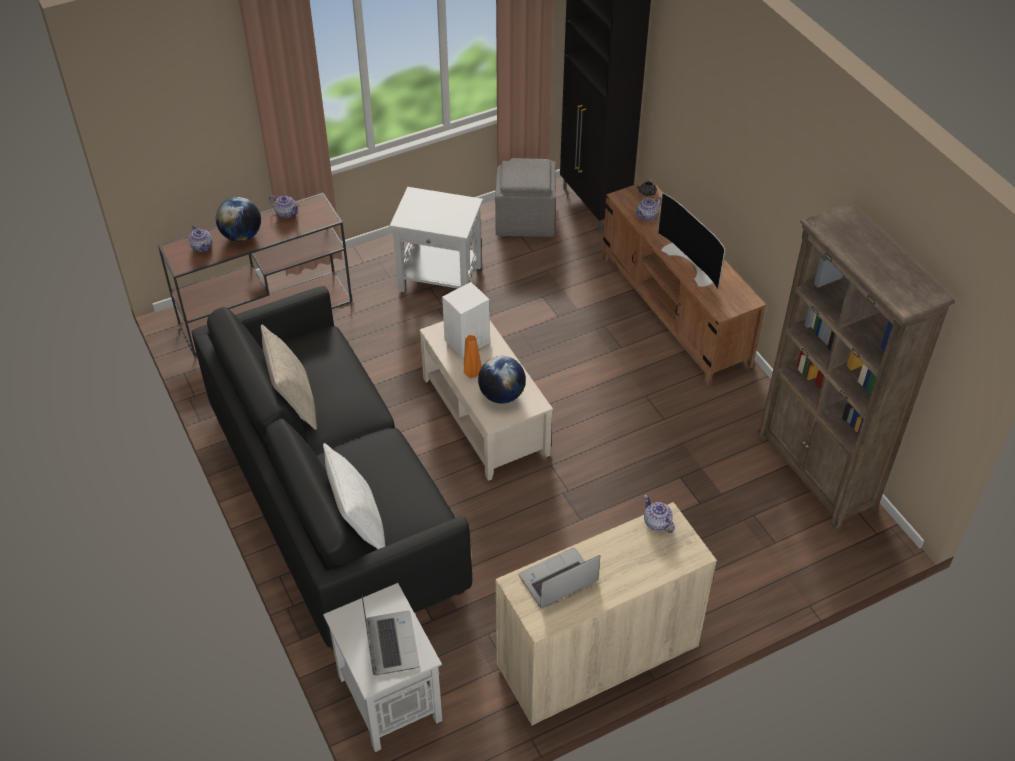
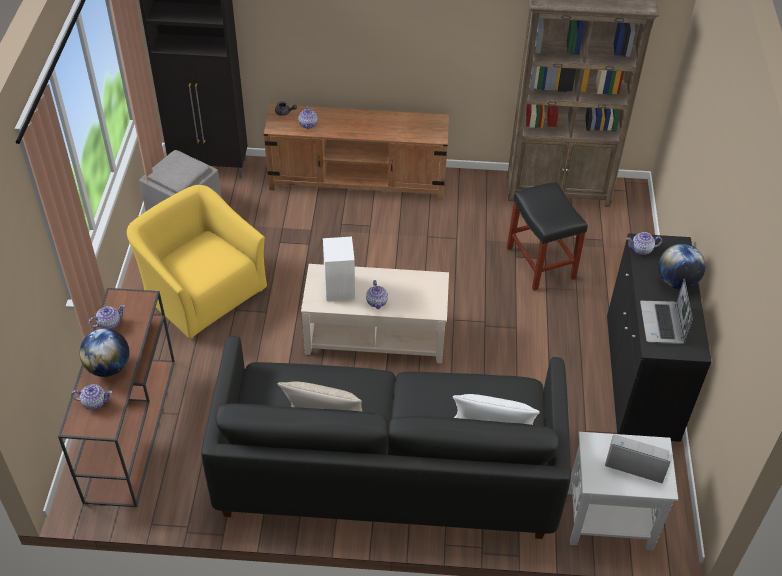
camera: 60 degrees left, 0 degrees up
white side table [389,187,483,292] -> yellow armchair [127,185,267,339]
orange vase [464,335,482,378] -> teapot [366,280,388,309]
globe [478,356,526,404] -> globe moved to [658,244,706,289]
beige cabinet [496,502,717,726] -> black cabinet [607,233,712,442]
television [658,193,725,290] -> none
none -> black stool [507,182,588,291]

